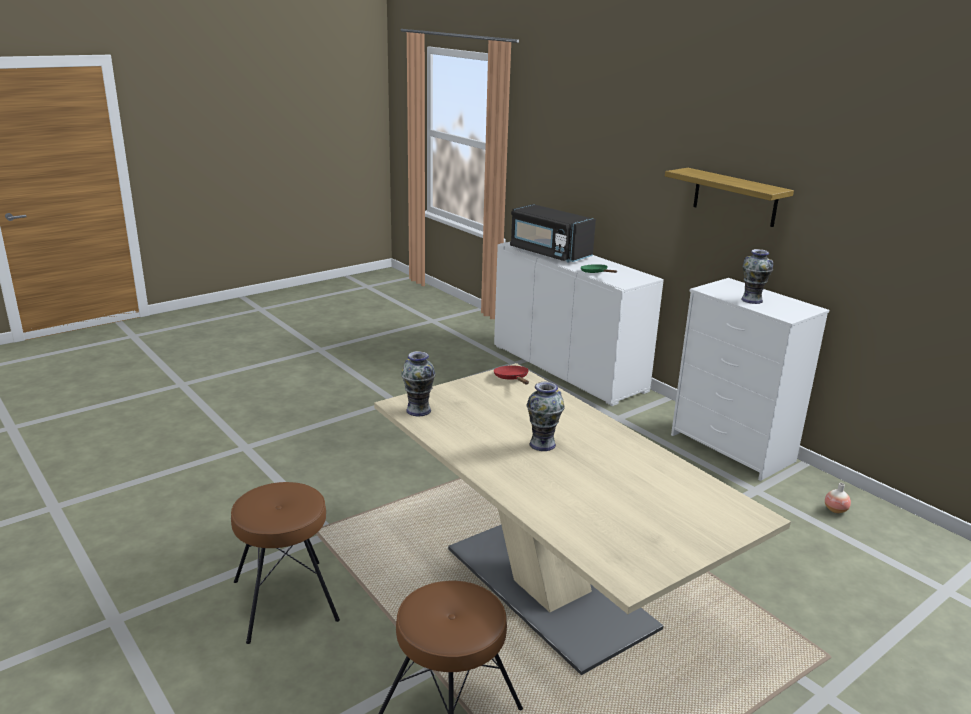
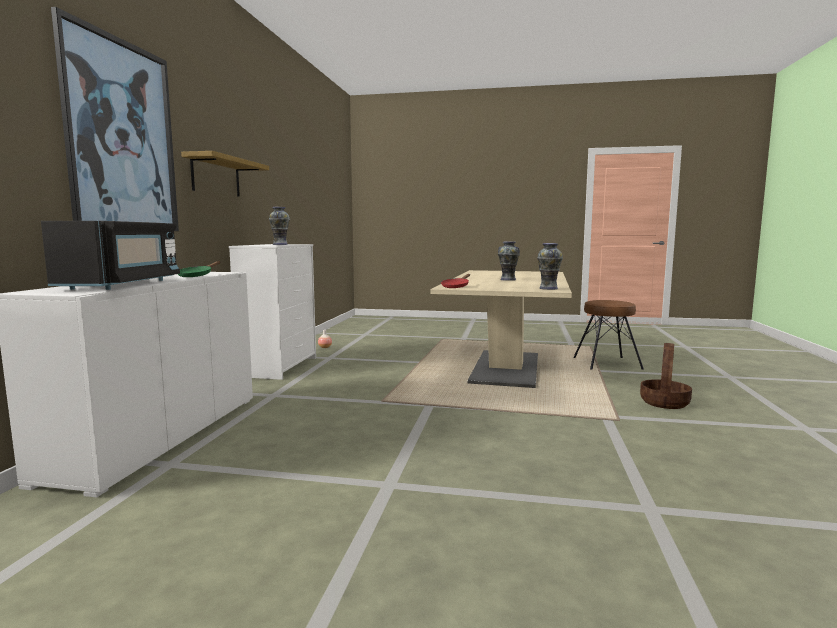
camera: 130 degrees left, 15 degrees down
brown stool [231,482,340,644] -> basket [640,343,692,409]
none -> picture [51,7,179,231]

